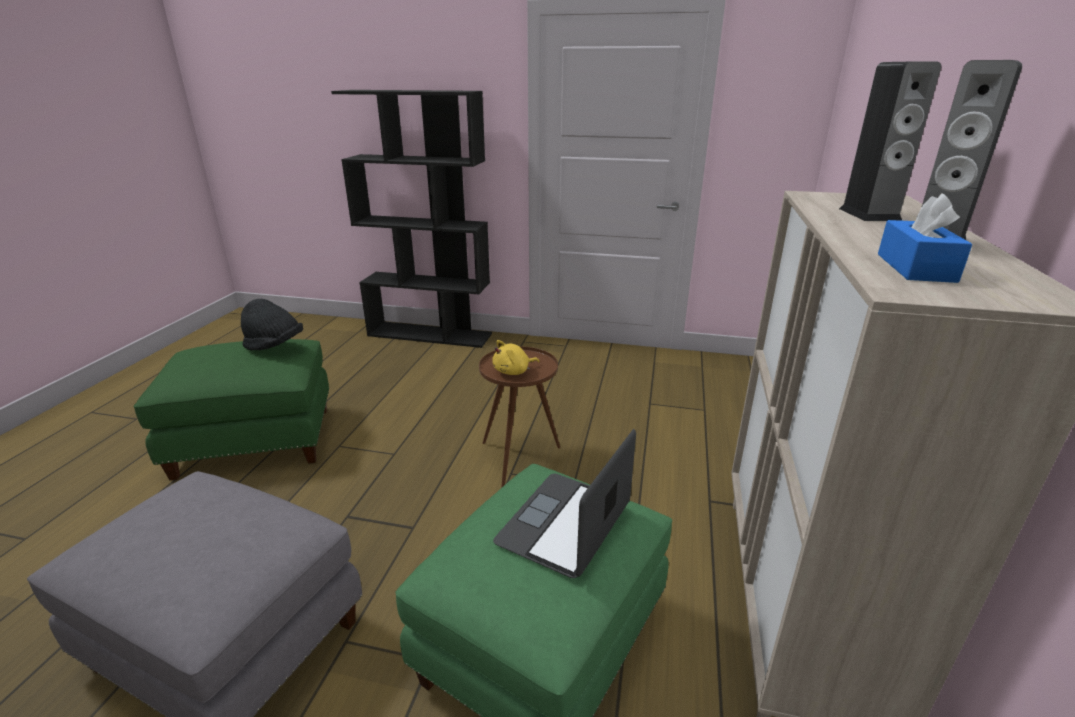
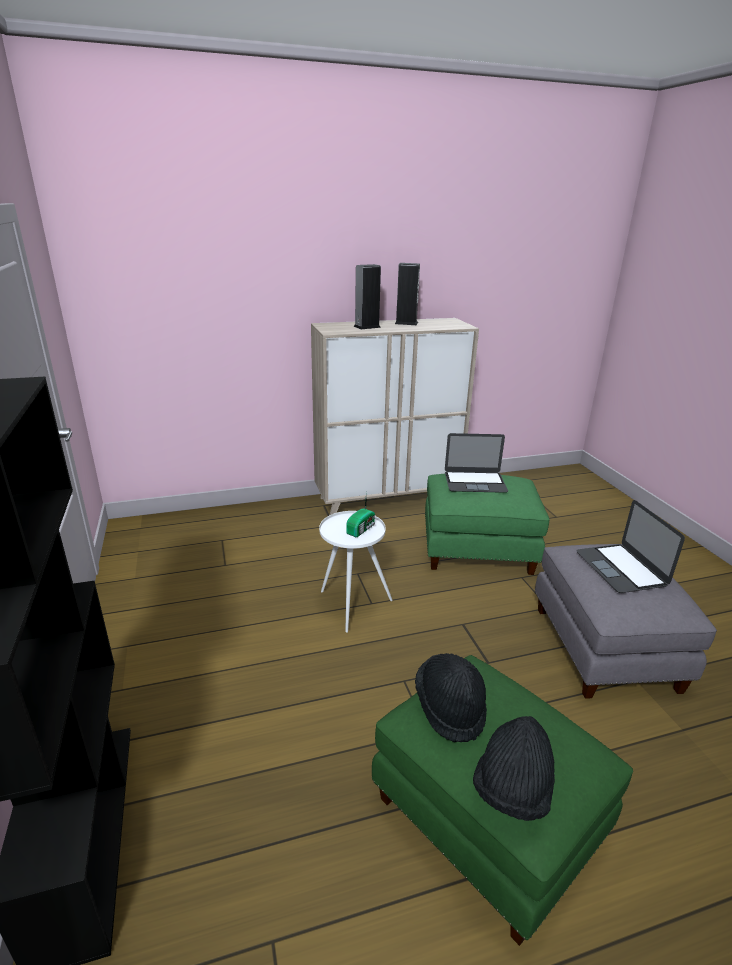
camera: 120 degrees left, 0 degrees up
brown side table [479,347,560,488] -> white side table [319,511,393,633]
yellow plush toy [492,340,539,375] -> radio [346,491,375,537]
blue tissue box [878,193,972,283] -> none
none -> black hat [473,716,555,821]
none -> laptop [576,500,685,593]

